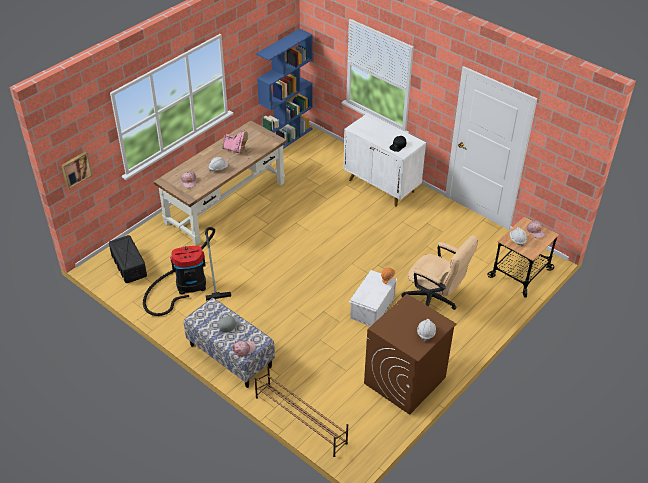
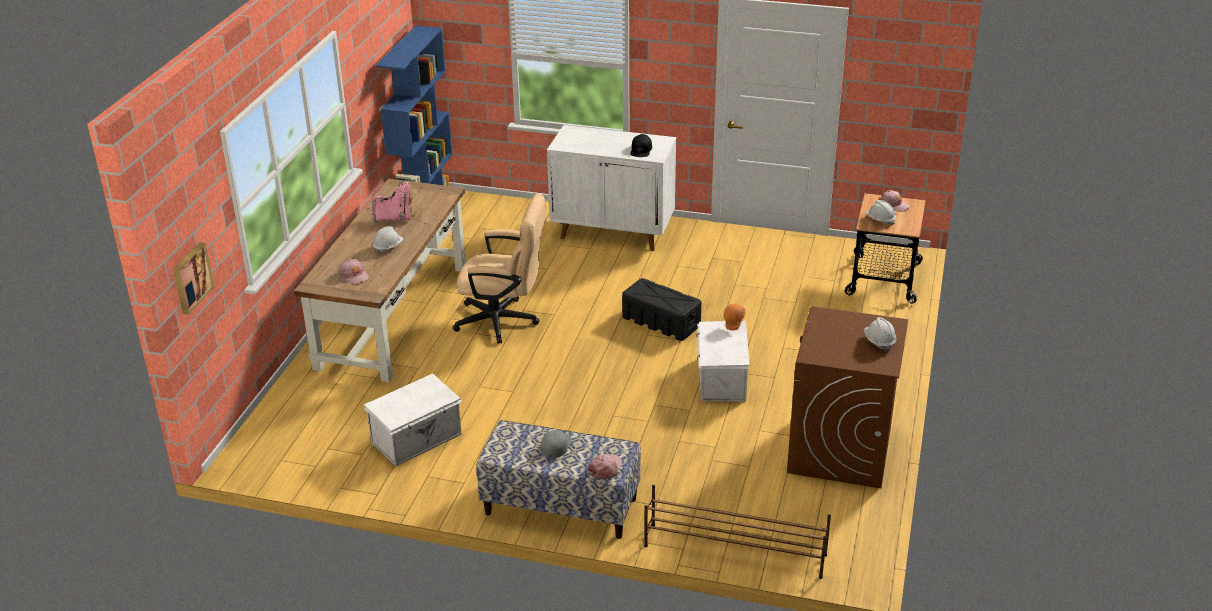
camera: 25 degrees left, 10 degrees down
black storage box [109,235,147,283] -> black storage box moved to [622,278,702,341]
vacuum cleaner [143,227,231,316] -> white storage box [364,374,463,466]
beige office chair [401,235,478,310] -> beige office chair moved to [453,194,546,344]

